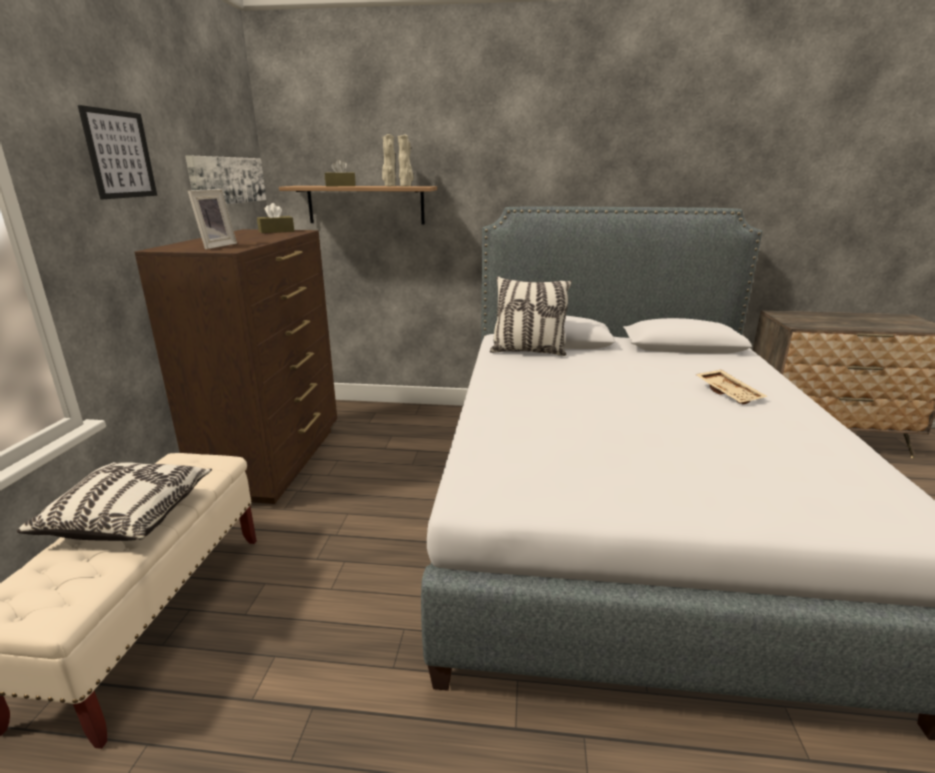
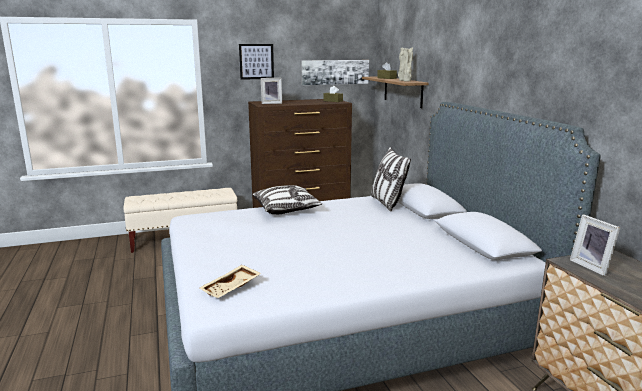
camera: 65 degrees right, 5 degrees down
pillow [17,462,212,541] -> pillow moved to [252,185,322,214]
beige tray [695,370,767,404] -> beige tray moved to [199,265,261,298]
none -> picture frame [570,214,620,276]

